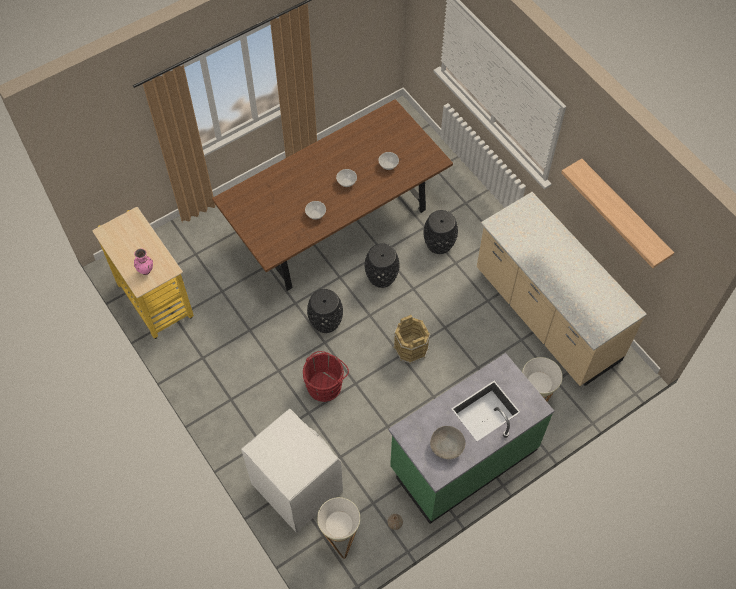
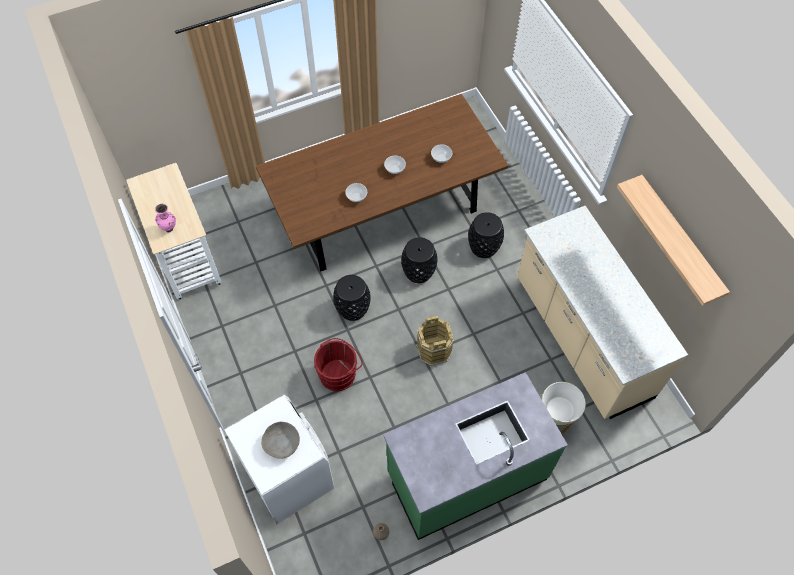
camera: 10 degrees right, 0 degrees up
yellow cart [93,207,194,339] -> white cart [126,163,221,300]
planter [317,497,360,559] -> none
grey bowl [430,426,465,459] -> grey bowl moved to [261,422,300,459]

